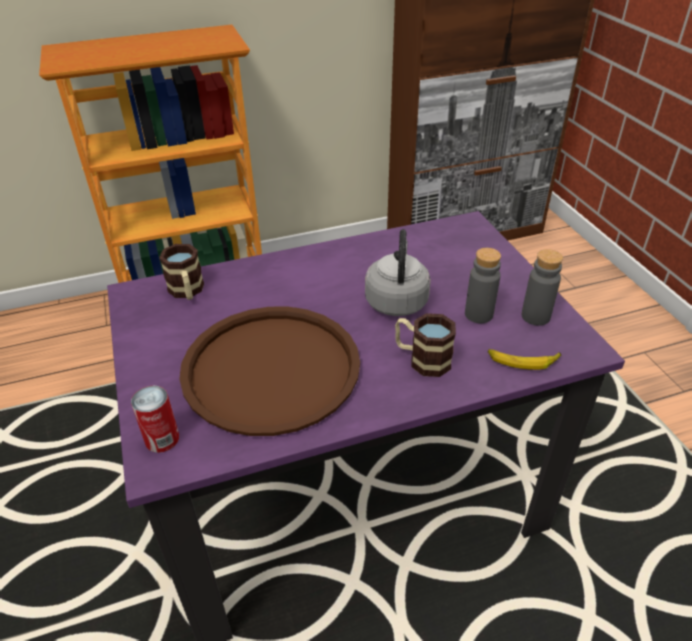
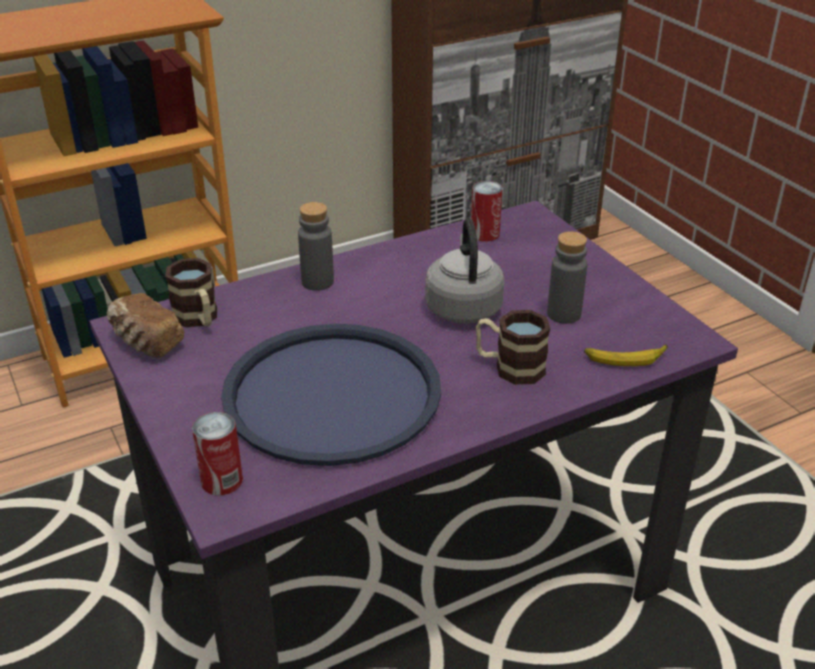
camera: 10 degrees left, 5 degrees down
brown tray [179,307,360,436] -> blue tray [221,324,441,466]
grey bottle [522,249,563,326] -> grey bottle moved to [298,202,334,291]
none -> bread [107,293,184,358]
none -> can [471,181,503,242]

